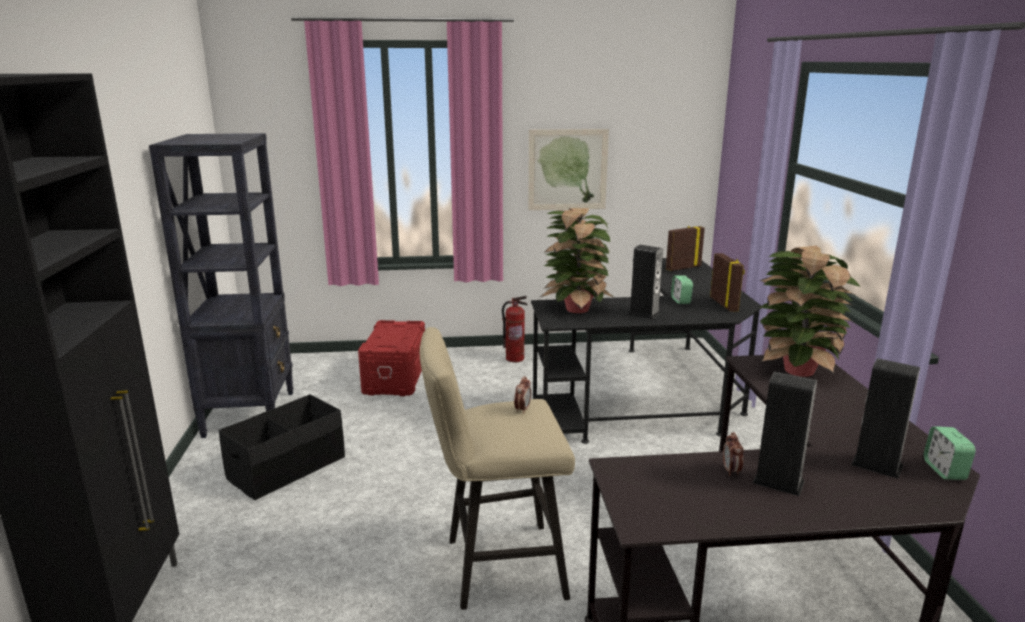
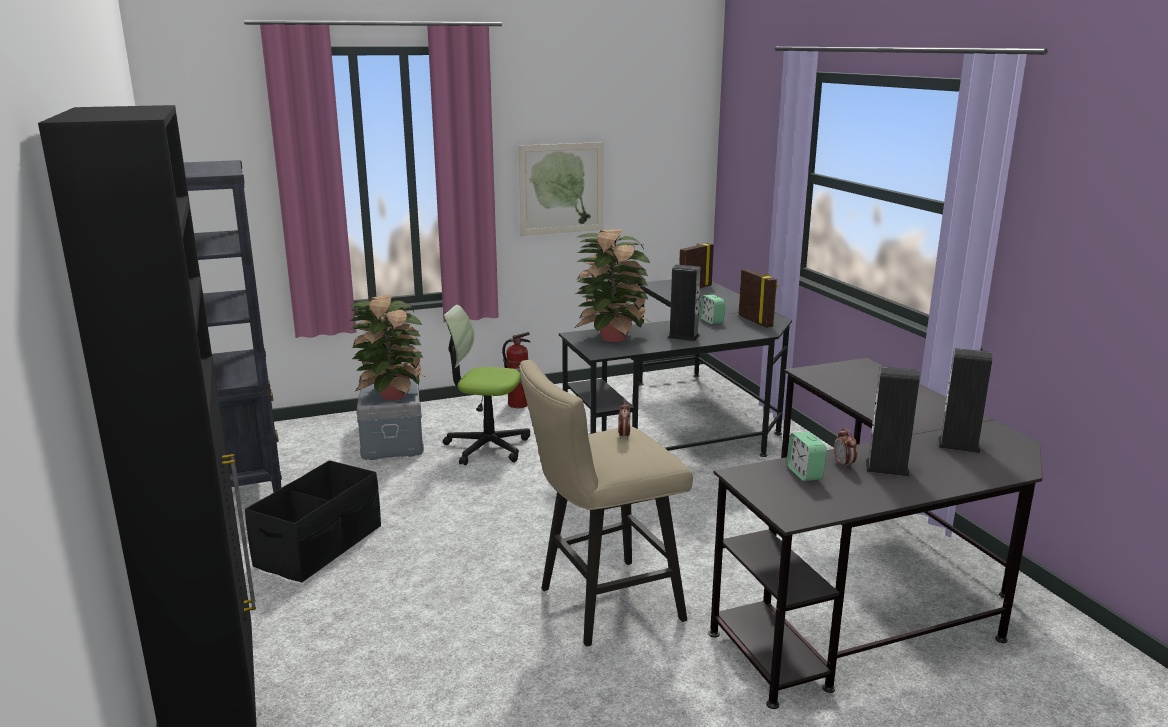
camera: 15 degrees left, 0 degrees up
red storage box [358,320,425,396] -> grey storage box [356,375,424,460]
potted plant [759,246,861,377] -> potted plant moved to [348,295,426,400]
alarm clock [924,426,976,480] -> alarm clock moved to [787,432,827,481]
none -> office chair [443,305,530,465]

